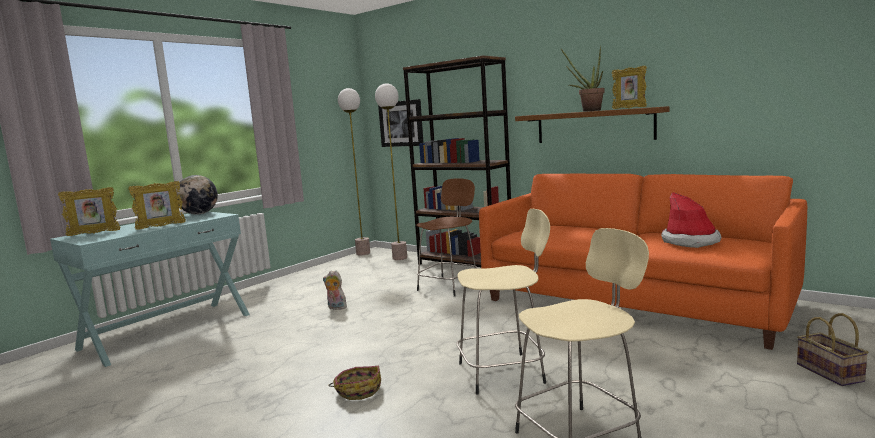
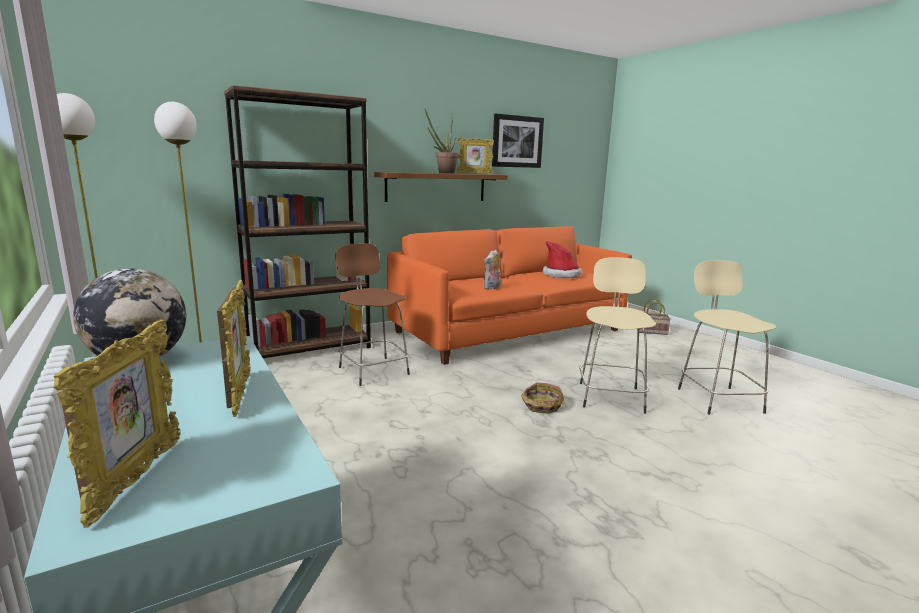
camera: 70 degrees left, 5 degrees up
plush toy [323,271,347,310] -> plush toy moved to [484,250,501,290]
basket [328,366,381,400] -> basket moved to [521,383,564,413]
picture [378,99,424,147] -> picture moved to [492,114,544,168]

